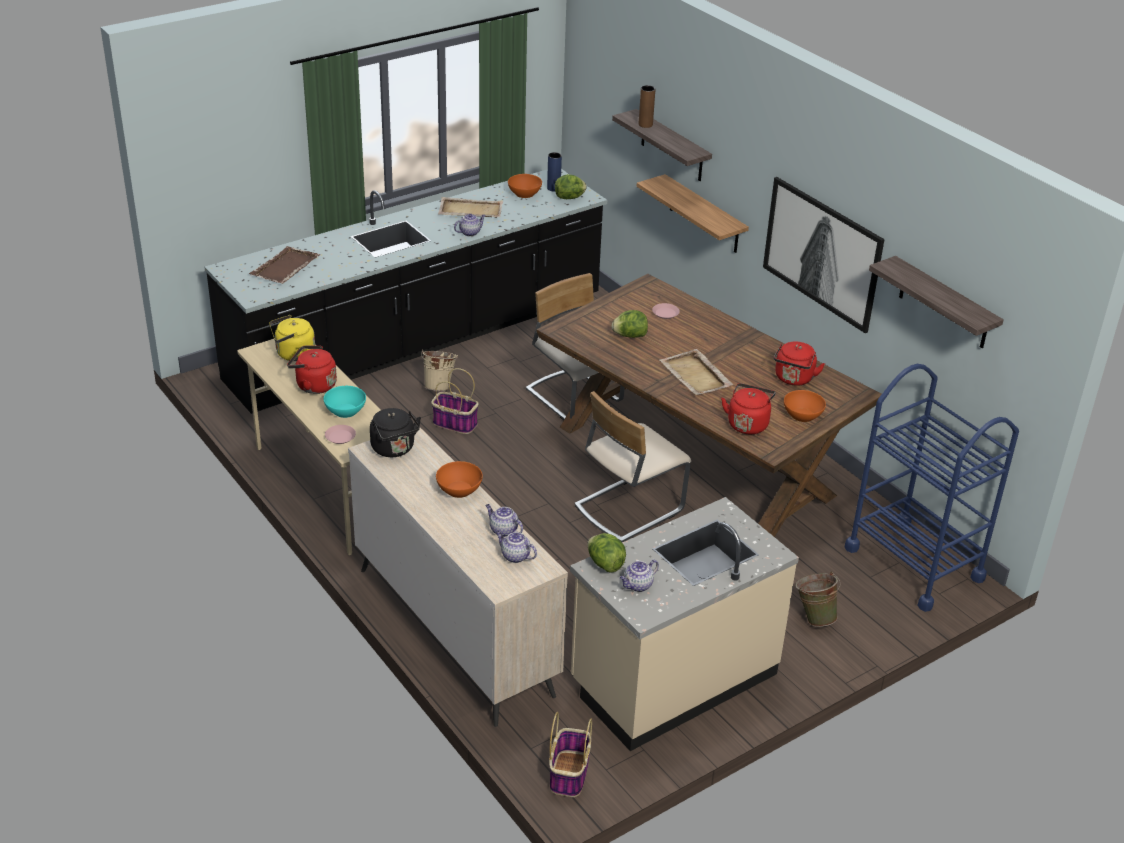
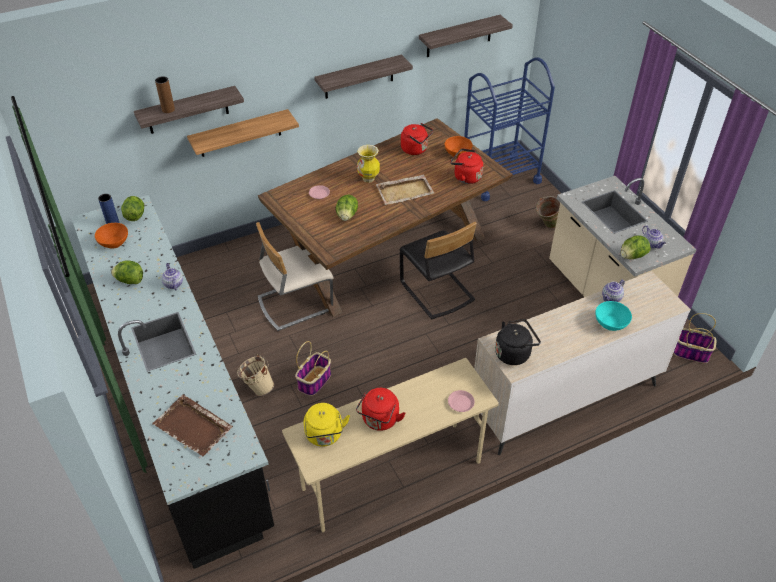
camera: 80 degrees left, 10 degrees up
turquoise bowl [324,386,366,418] -> turquoise bowl moved to [595,301,632,331]
orange bowl [436,461,483,498] -> none
beige tray [438,197,503,218] -> lettuce [111,260,143,284]
teapot [496,531,537,563] -> none
beige chair [574,391,691,542] -> black chair [400,222,477,320]
picture [763,177,885,333] -> shelf [314,55,413,99]
none -> vase [357,145,380,183]

